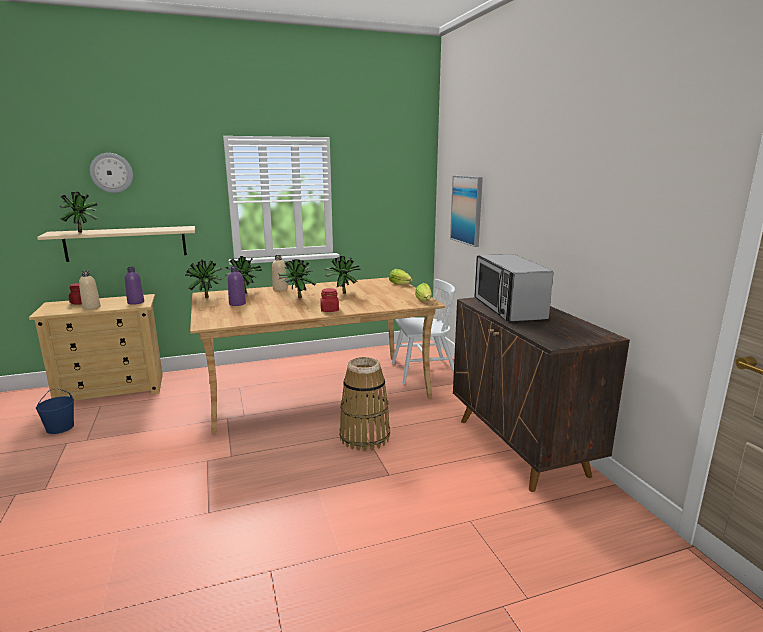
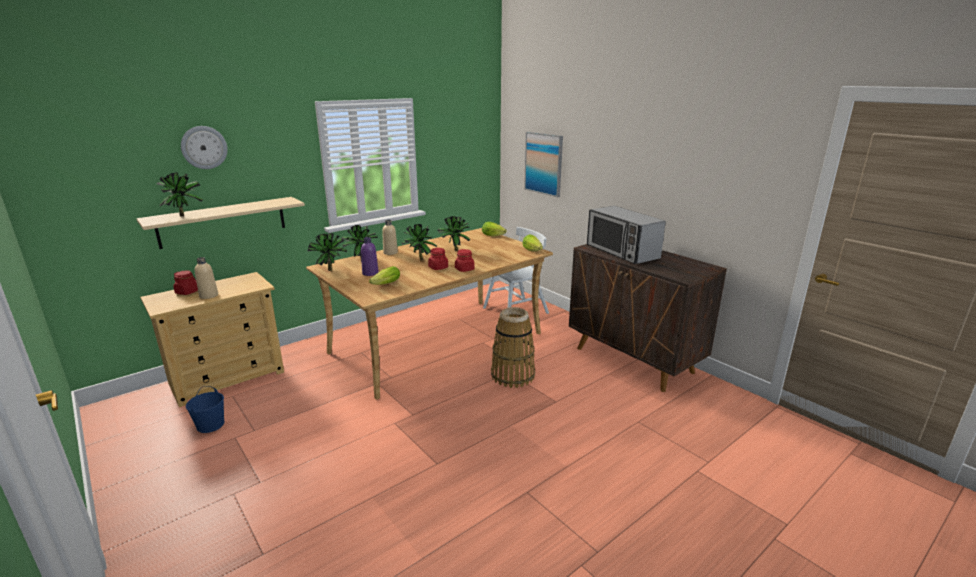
camera: 20 degrees left, 5 degrees up
purple bottle [125,267,144,305] -> none
none -> lettuce [369,266,400,285]
none -> red jar [428,248,448,270]

